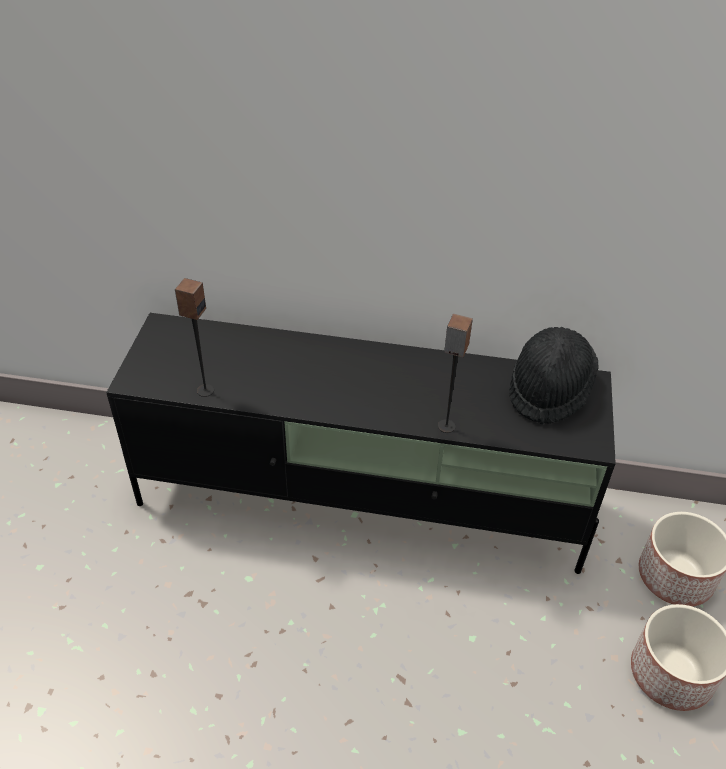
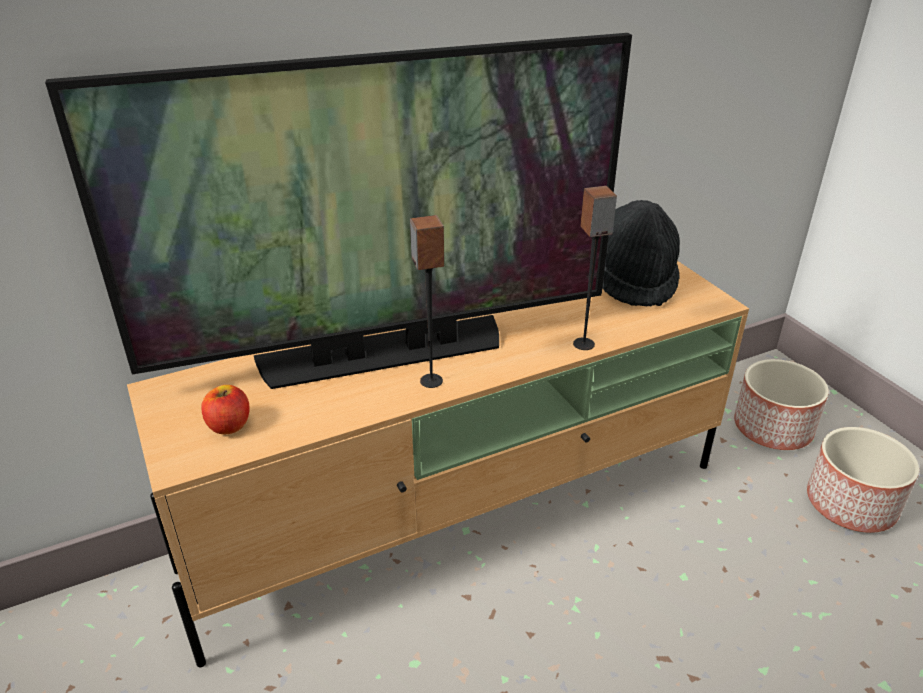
camera: 35 degrees left, 10 degrees down
black tv stand [106,313,616,574] -> beige tv stand [127,261,749,667]
speaker [175,278,214,397] -> speaker moved to [410,215,444,388]
none -> television [45,33,632,389]
none -> apple [201,385,249,434]

